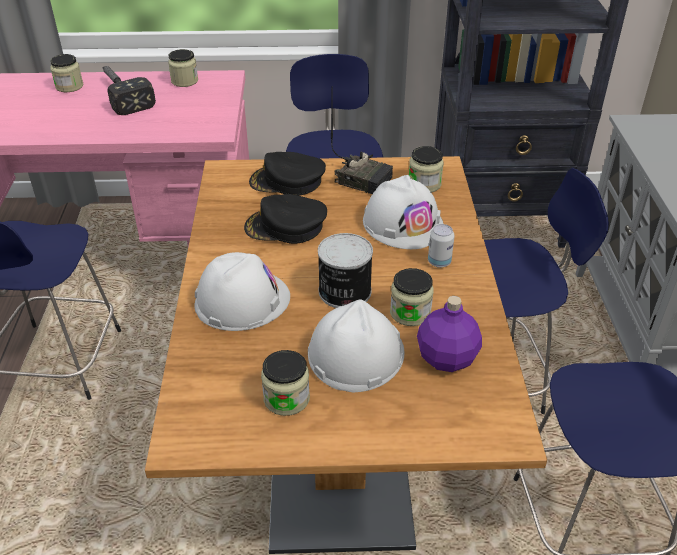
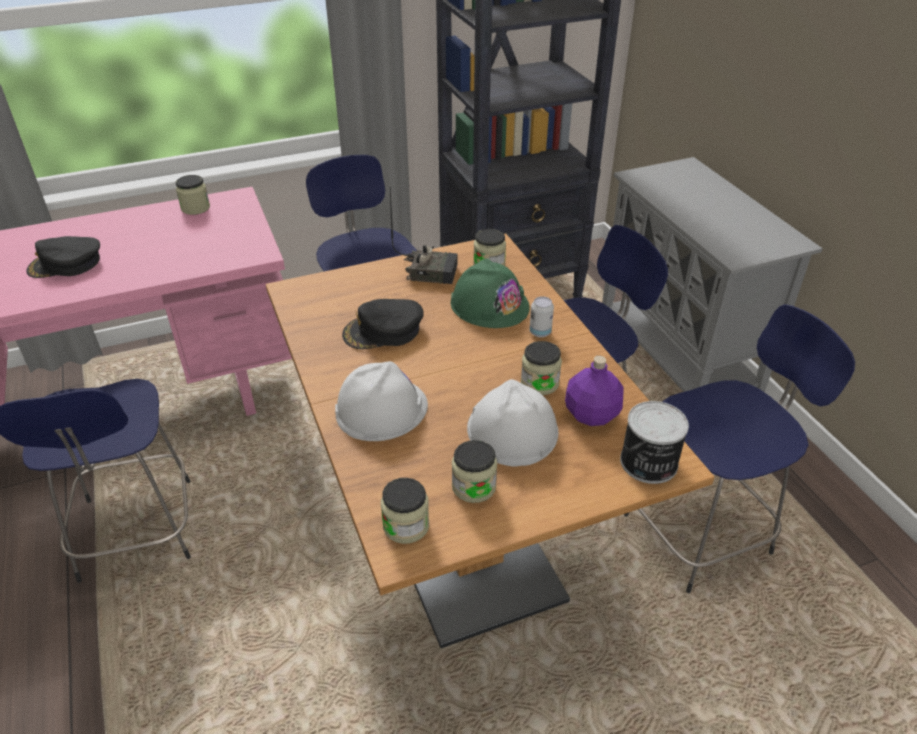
camera: 20 degrees left, 0 degrees up
jar [50,54,84,92] -> jar moved to [381,478,429,544]
hammer [103,66,156,115] -> none
black cap [249,152,326,196] -> black cap moved to [26,236,100,278]
can [318,233,373,308] -> can moved to [620,401,689,484]
white hard hat [363,175,444,249] -> green hard hat [451,258,530,328]

